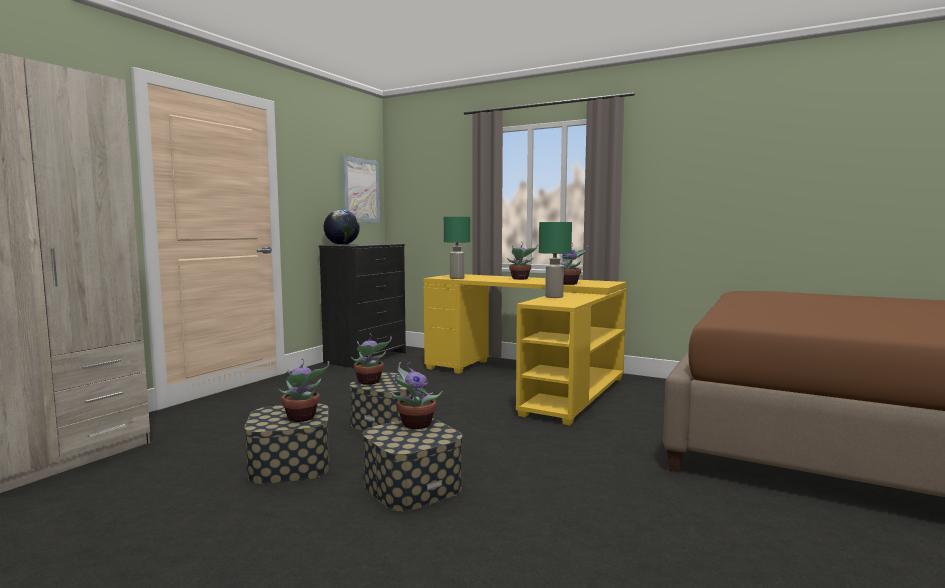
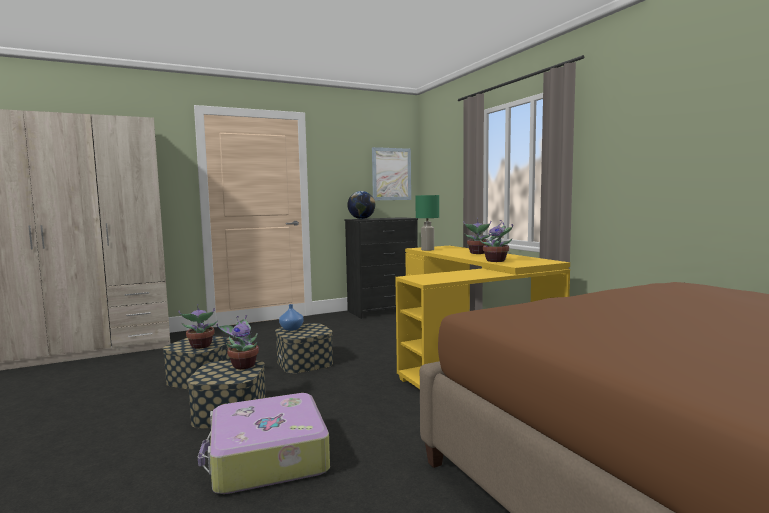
camera: 35 degrees right, 0 degrees up
potted plant [351,334,392,385] -> blue vase [279,304,304,331]
green table lamp [539,222,572,298] -> none
none -> suitcase [198,393,330,494]

